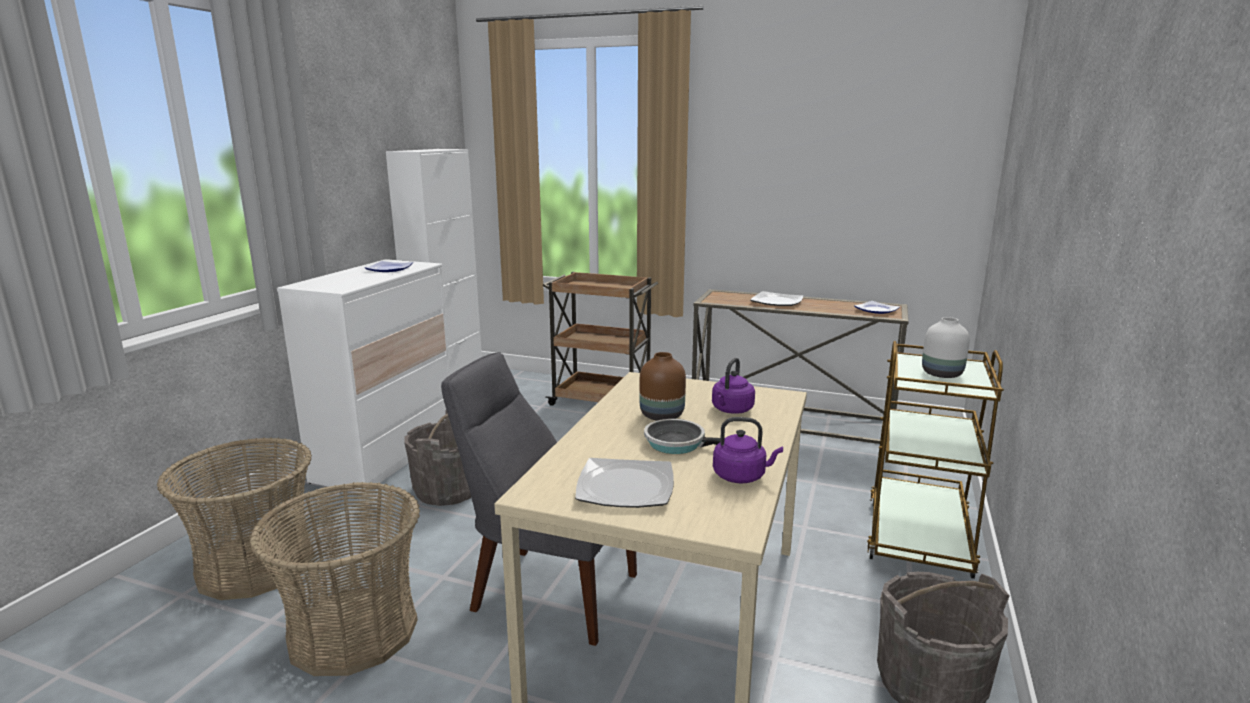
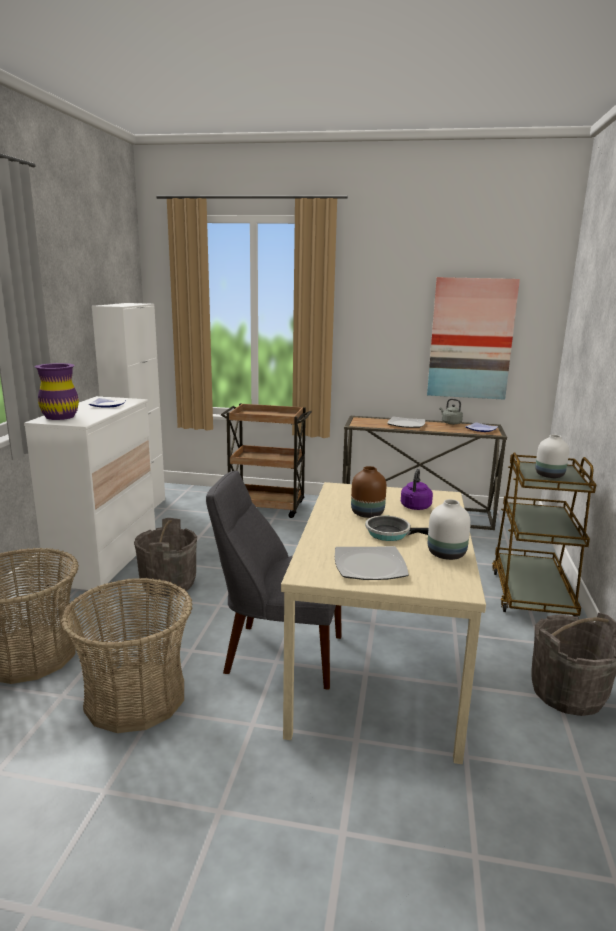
camera: 10 degrees left, 0 degrees up
purple kettle [713,417,783,483] -> white vase [428,499,471,560]
none -> purple vase [34,363,79,420]
none -> picture [427,277,520,400]
none -> grey kettle [440,399,463,425]

